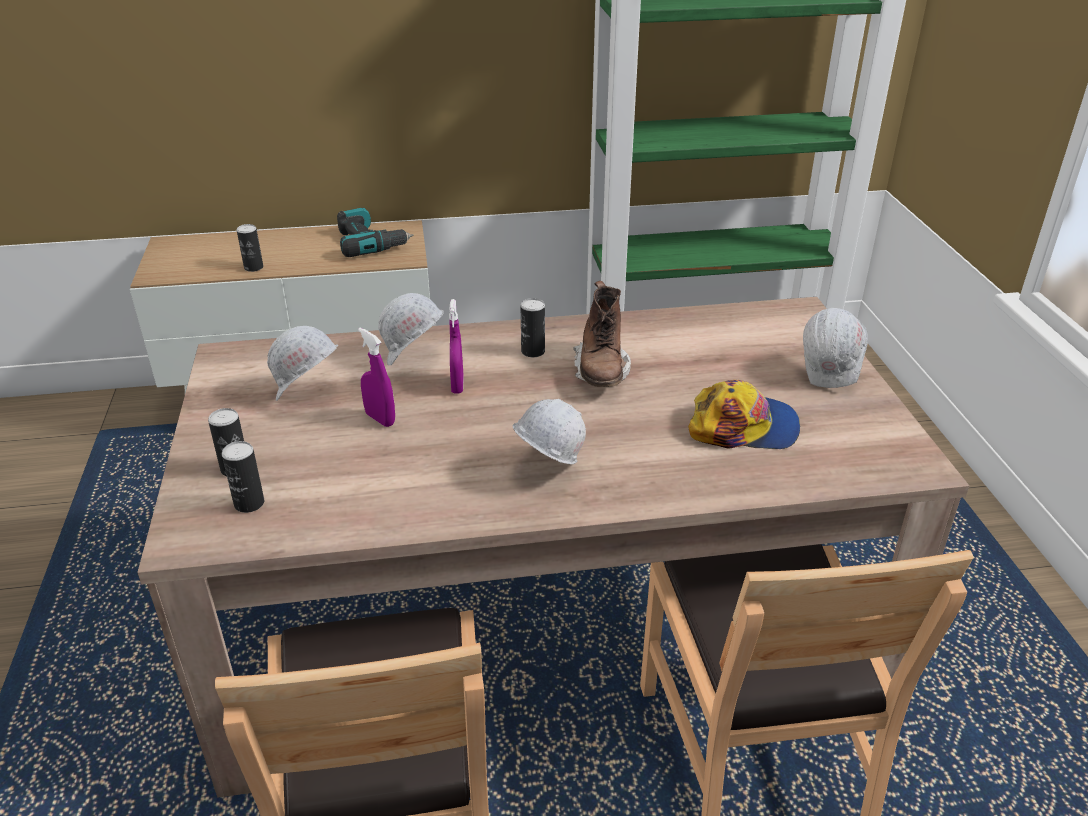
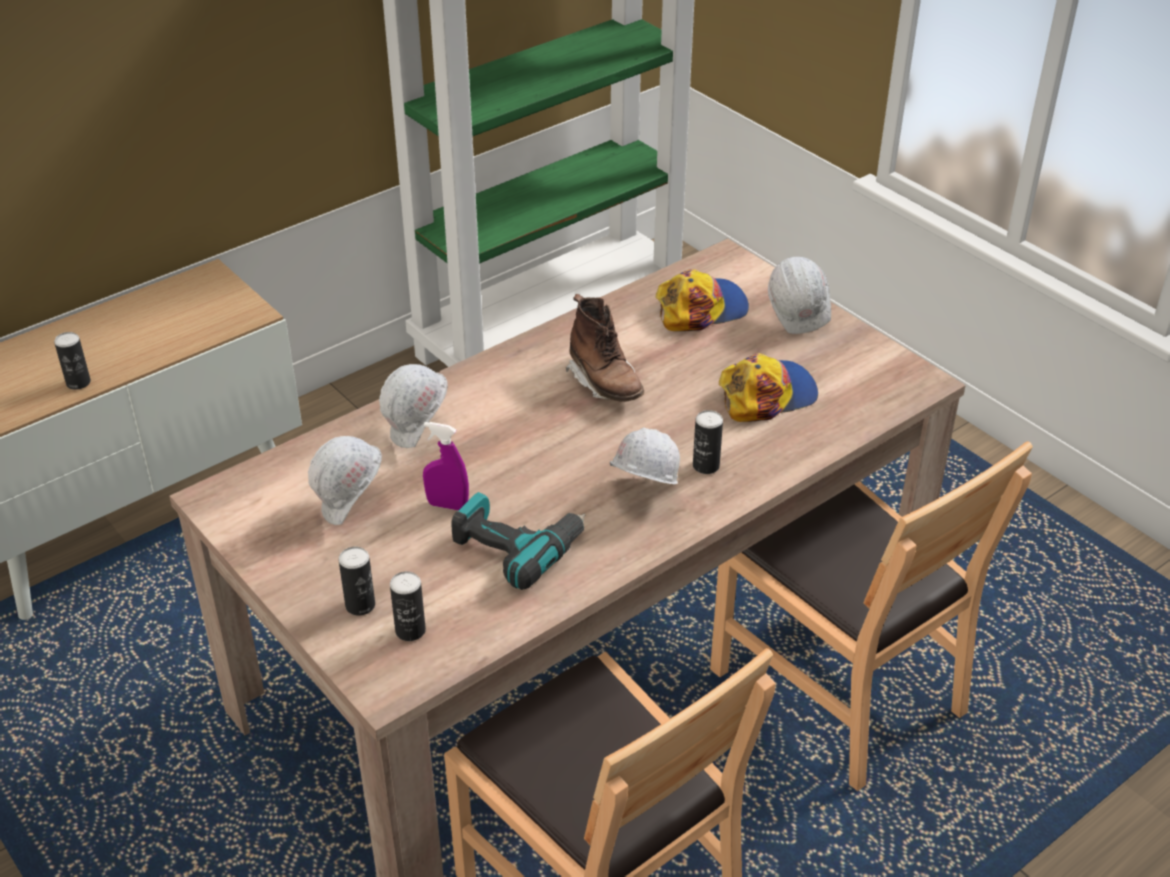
camera: 30 degrees left, 5 degrees up
power drill [337,208,414,257] -> power drill moved to [451,492,586,590]
purple spray bottle [449,299,464,394] -> none
can [521,298,545,357] -> can moved to [693,410,723,474]
none -> cap [656,269,749,331]

